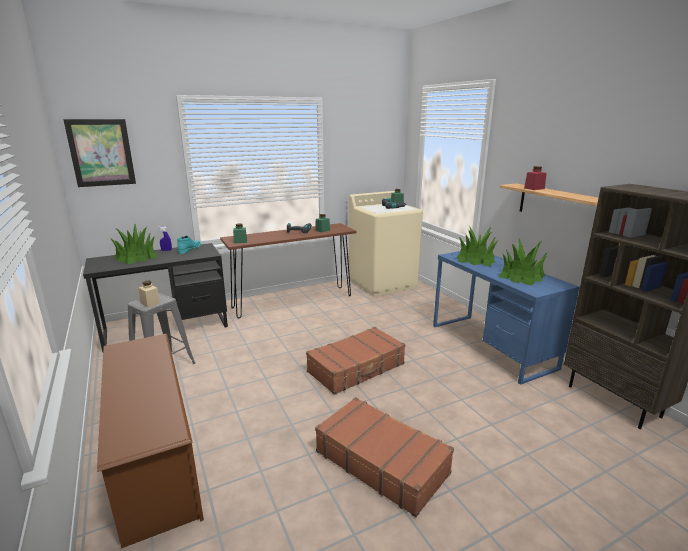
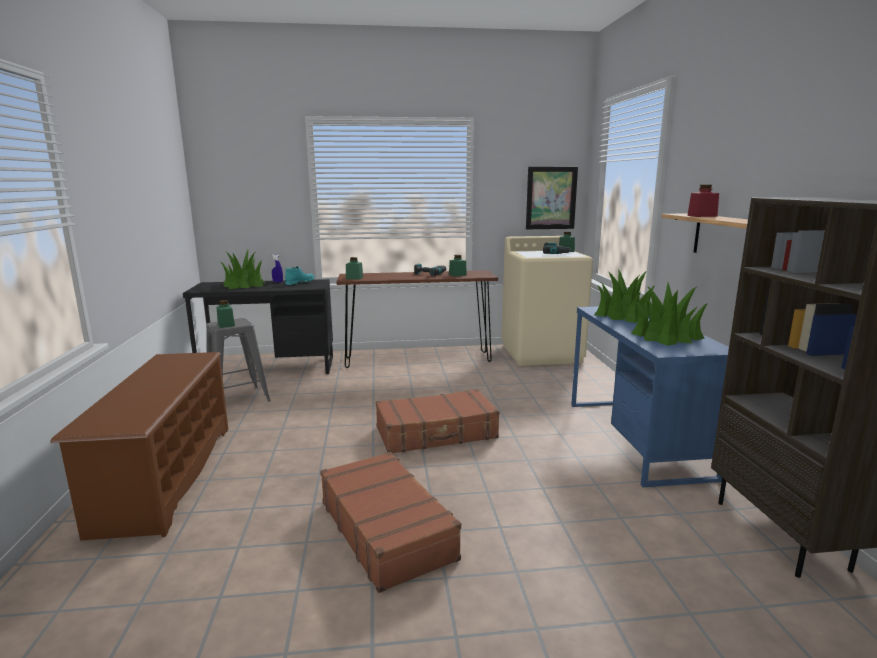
camera: 20 degrees right, 5 degrees down
picture [63,119,136,187] -> picture moved to [526,167,578,229]
beige jar [139,280,161,308] -> green jar [217,300,235,328]

